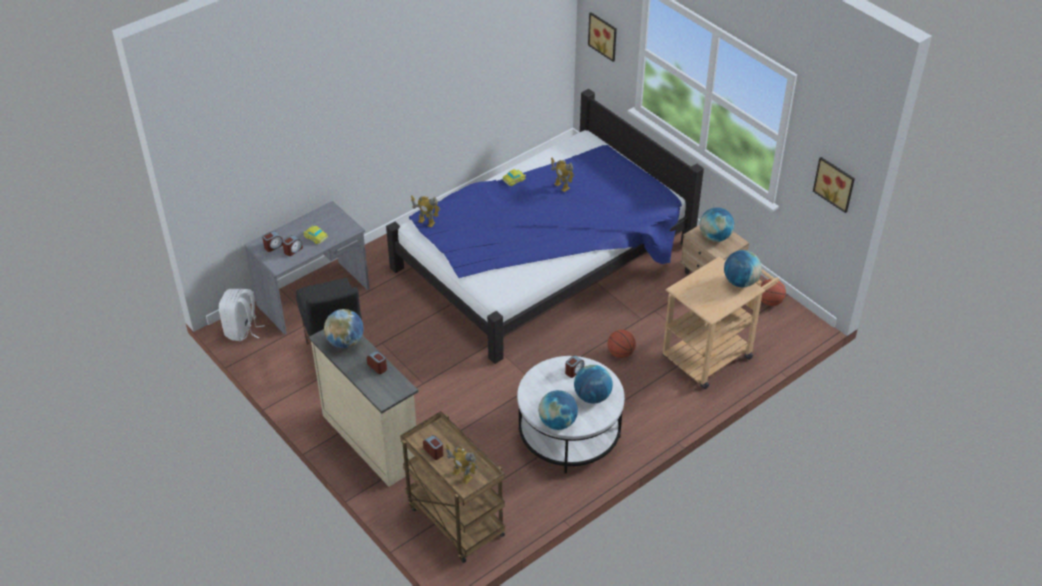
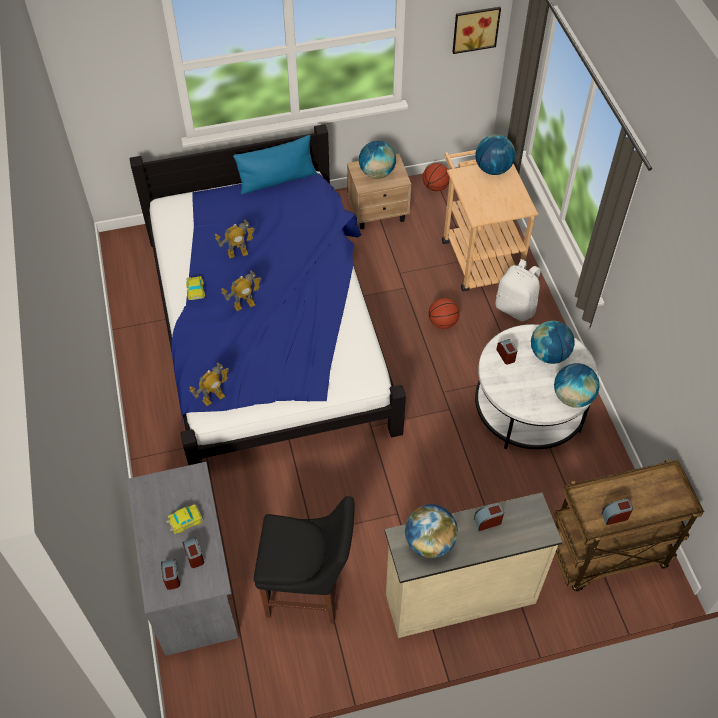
camera: 65 degrees left, 10 degrees up
white backpack [219,289,265,341] -> white backpack moved to [495,259,541,321]
toy robot [445,443,478,484] -> toy robot moved to [221,270,262,311]
picture [588,12,617,62] -> none
none -> blue pillow [233,135,317,194]

